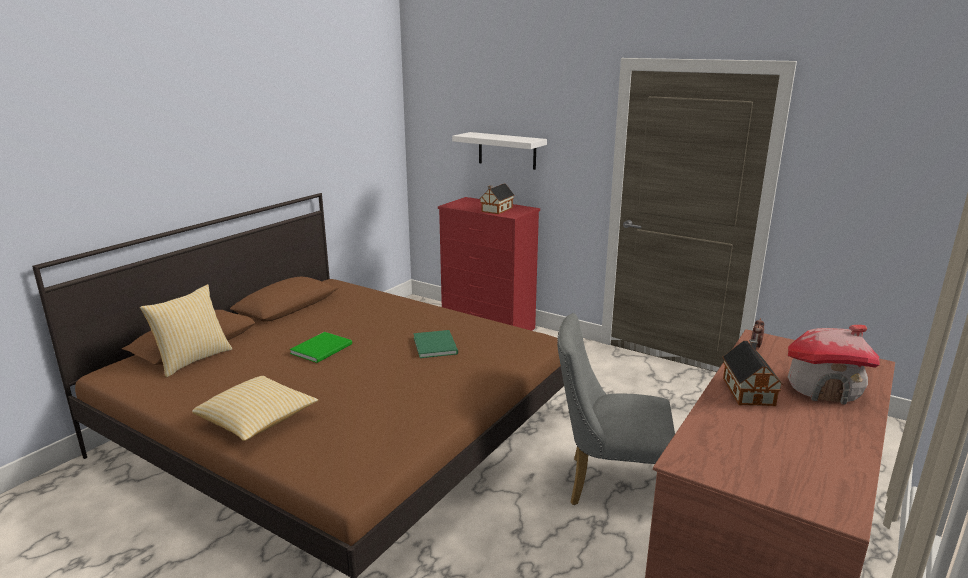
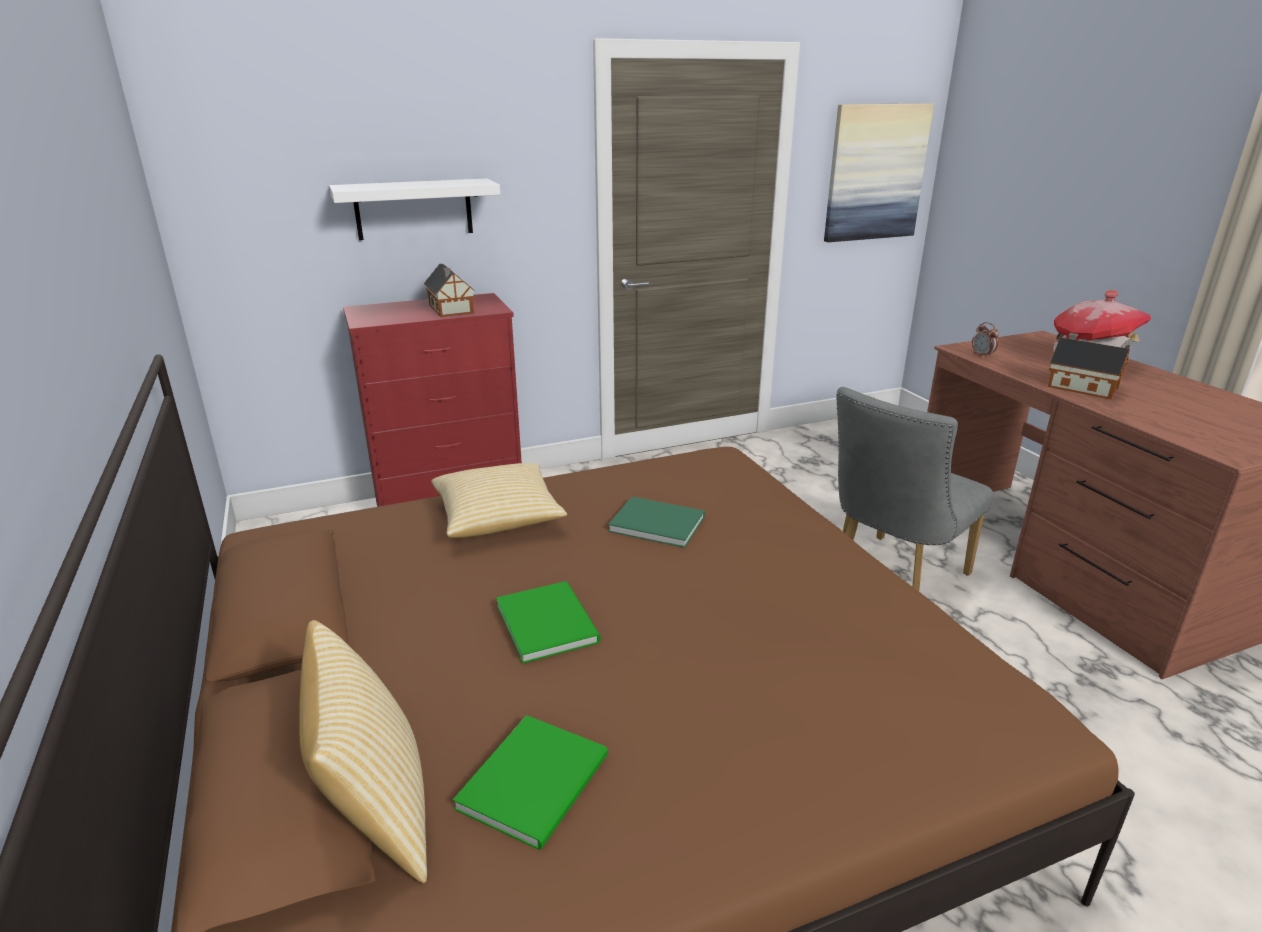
camera: 55 degrees left, 5 degrees up
pillow [192,376,318,441] -> pillow moved to [431,463,567,538]
none -> green book [453,715,608,850]
none -> picture [824,103,934,242]

